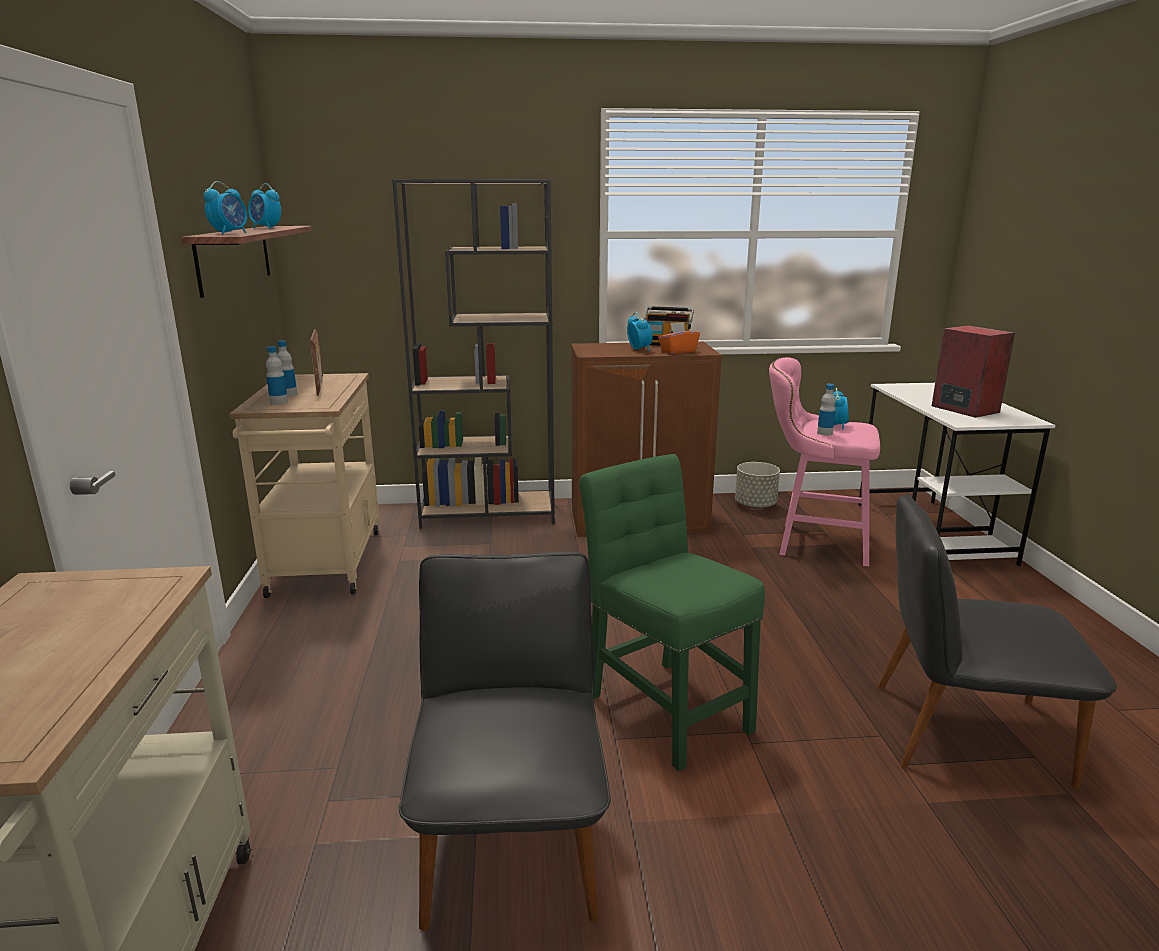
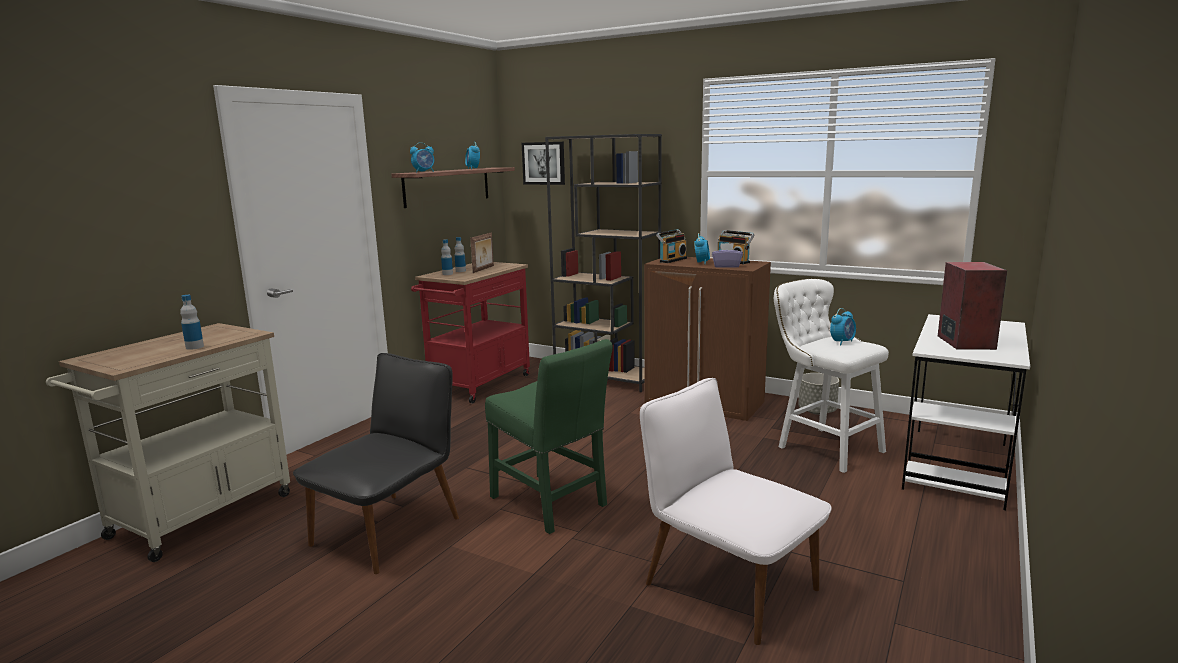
camera: 35 degrees right, 5 degrees down
beige cart [229,373,380,598] -> red cart [411,262,530,404]
green chair [579,454,765,771] -> green chair turned 135 degrees clockwise [485,339,613,534]
orange tissue box [658,322,700,354] -> purple tissue box [712,243,743,268]
pink stool [769,357,880,567] -> white stool [774,278,889,473]
bottle [817,384,836,436] -> bottle moved to [180,295,204,350]
black chair [877,494,1117,789] -> white chair [640,378,831,645]
none -> picture [522,142,565,185]
none -> radio [656,229,687,263]

